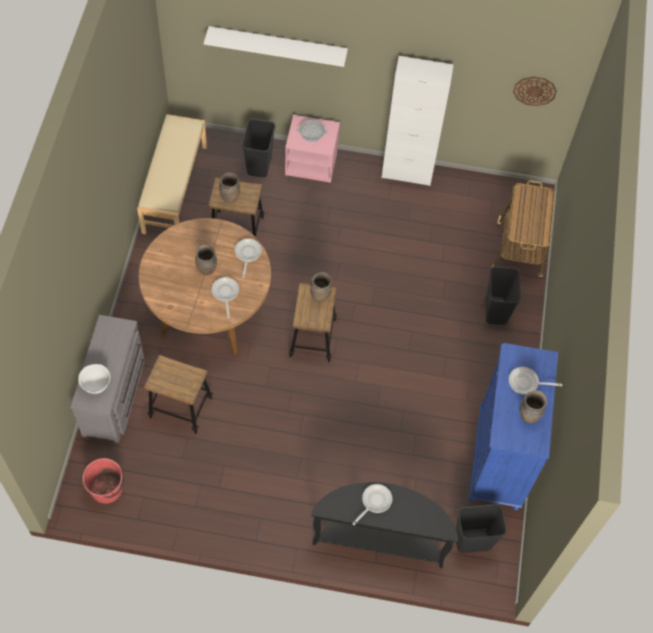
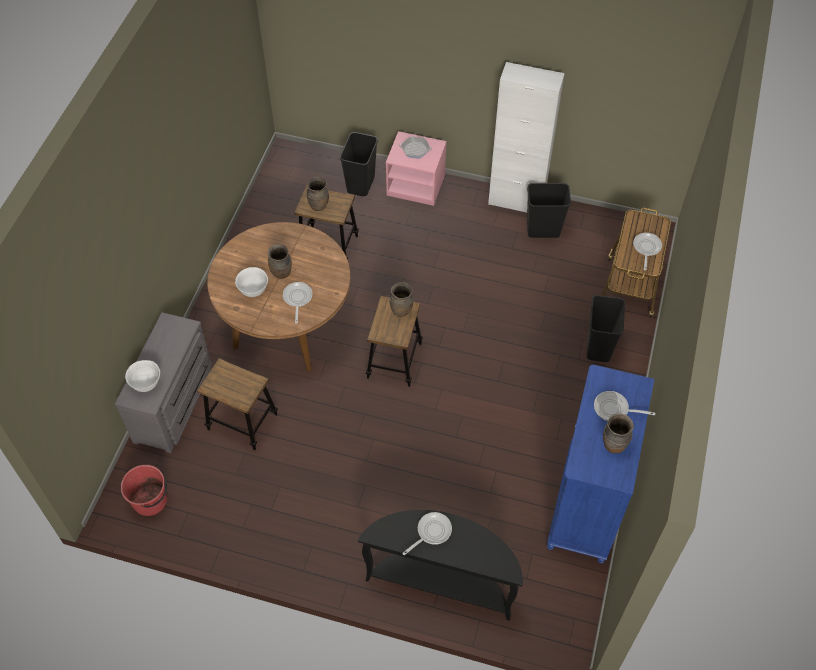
camera: 10 degrees right, 5 degrees down
beige bench [137,114,207,234] -> none
white shelf [204,26,348,67] -> none
frying pan [235,238,262,278] -> frying pan moved to [633,233,662,270]
black trash can [456,504,507,553] -> black trash can moved to [527,183,571,238]
wall clock [513,76,557,106] -> none
none -> white bowl [235,267,268,297]

